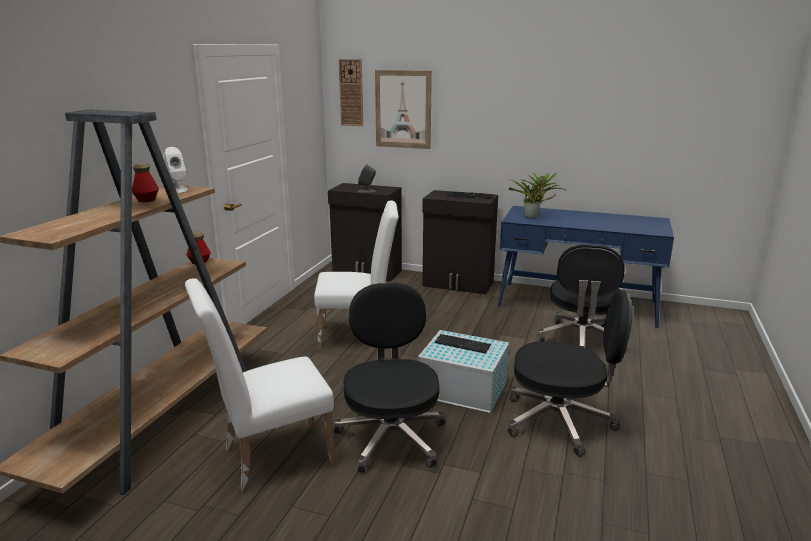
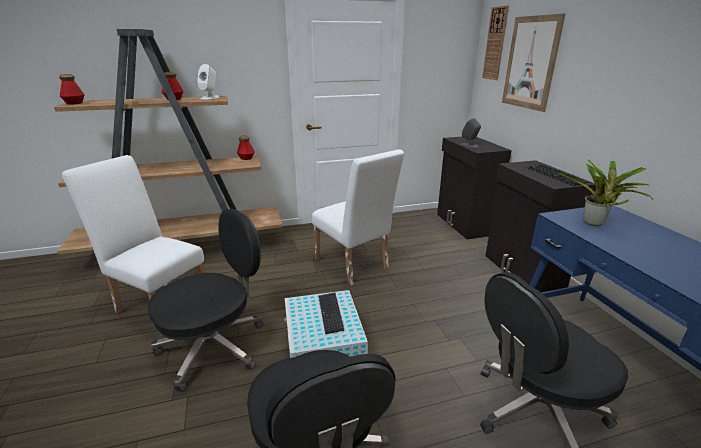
camera: 55 degrees right, 5 degrees up
none -> bottle [59,74,85,105]

